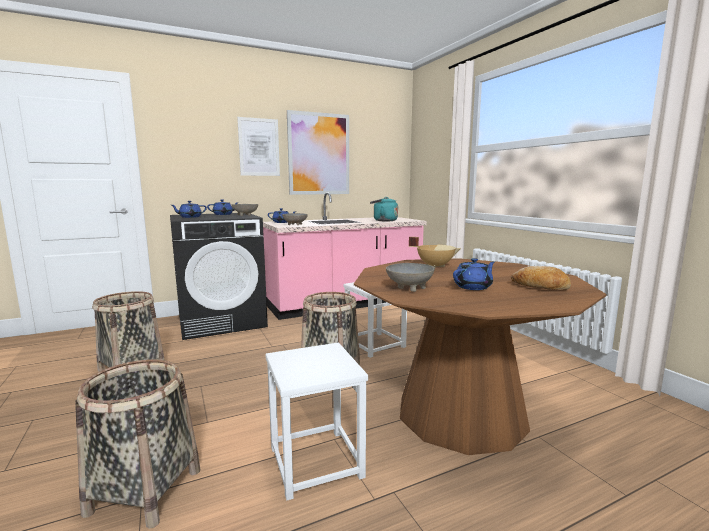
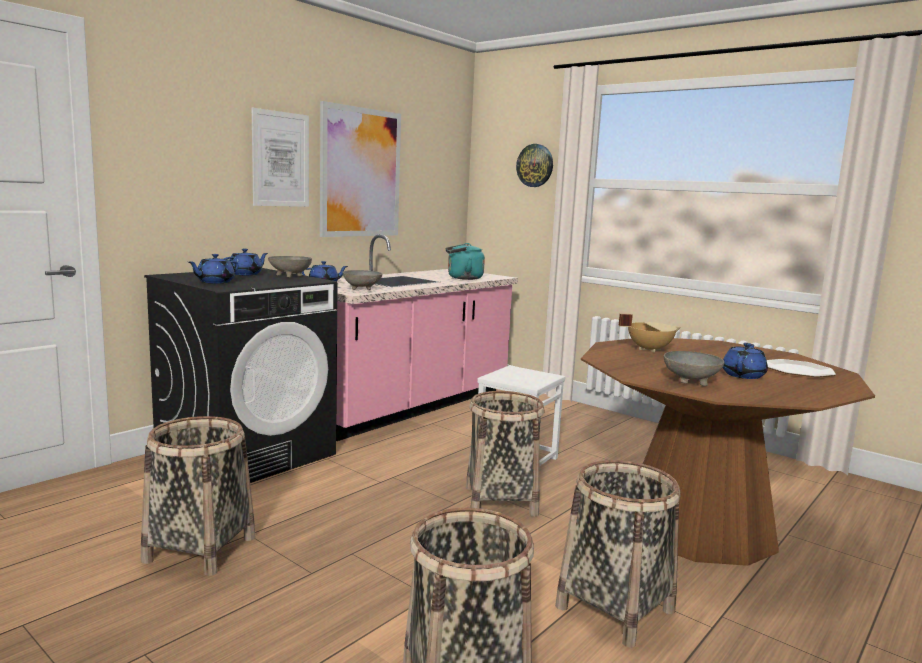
camera: 25 degrees left, 0 degrees up
white stool [266,342,368,500] -> basket [555,460,680,648]
bread [511,266,571,290] -> plate [767,359,836,377]
none -> wall clock [516,144,553,187]

